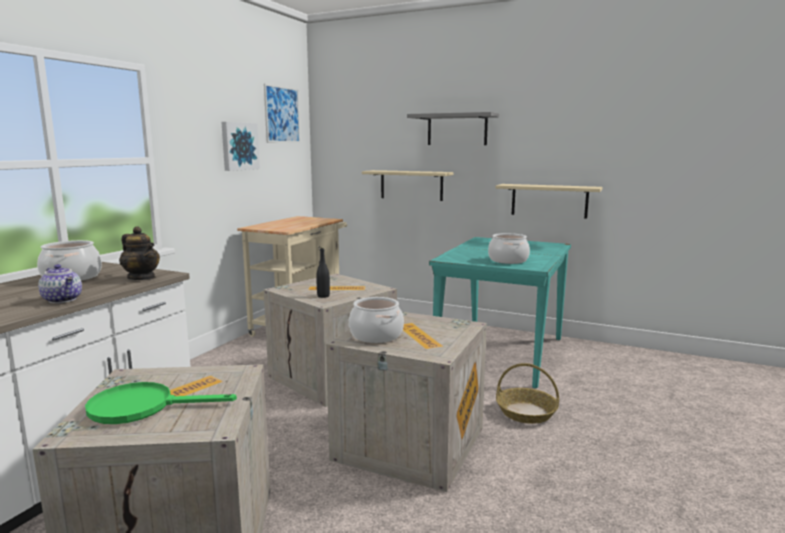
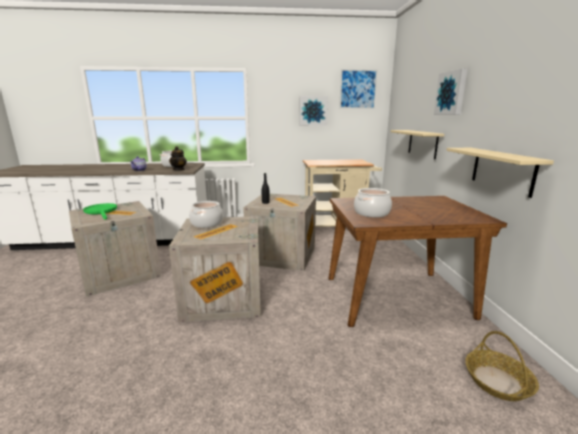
camera: 60 degrees right, 5 degrees up
grey shelf [407,112,499,145] -> picture [434,68,468,115]
turquoise dining table [429,237,571,389] -> brown dining table [329,196,507,327]
basket [496,363,559,424] -> basket moved to [465,331,539,401]

